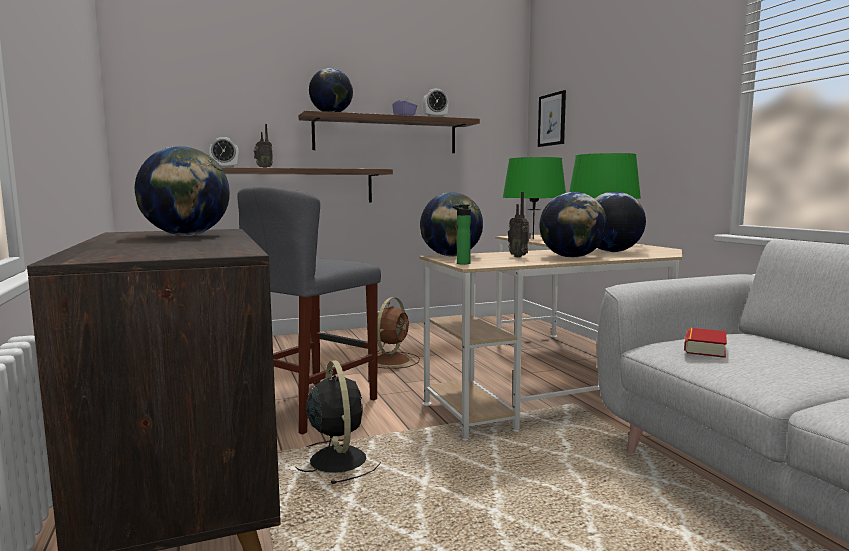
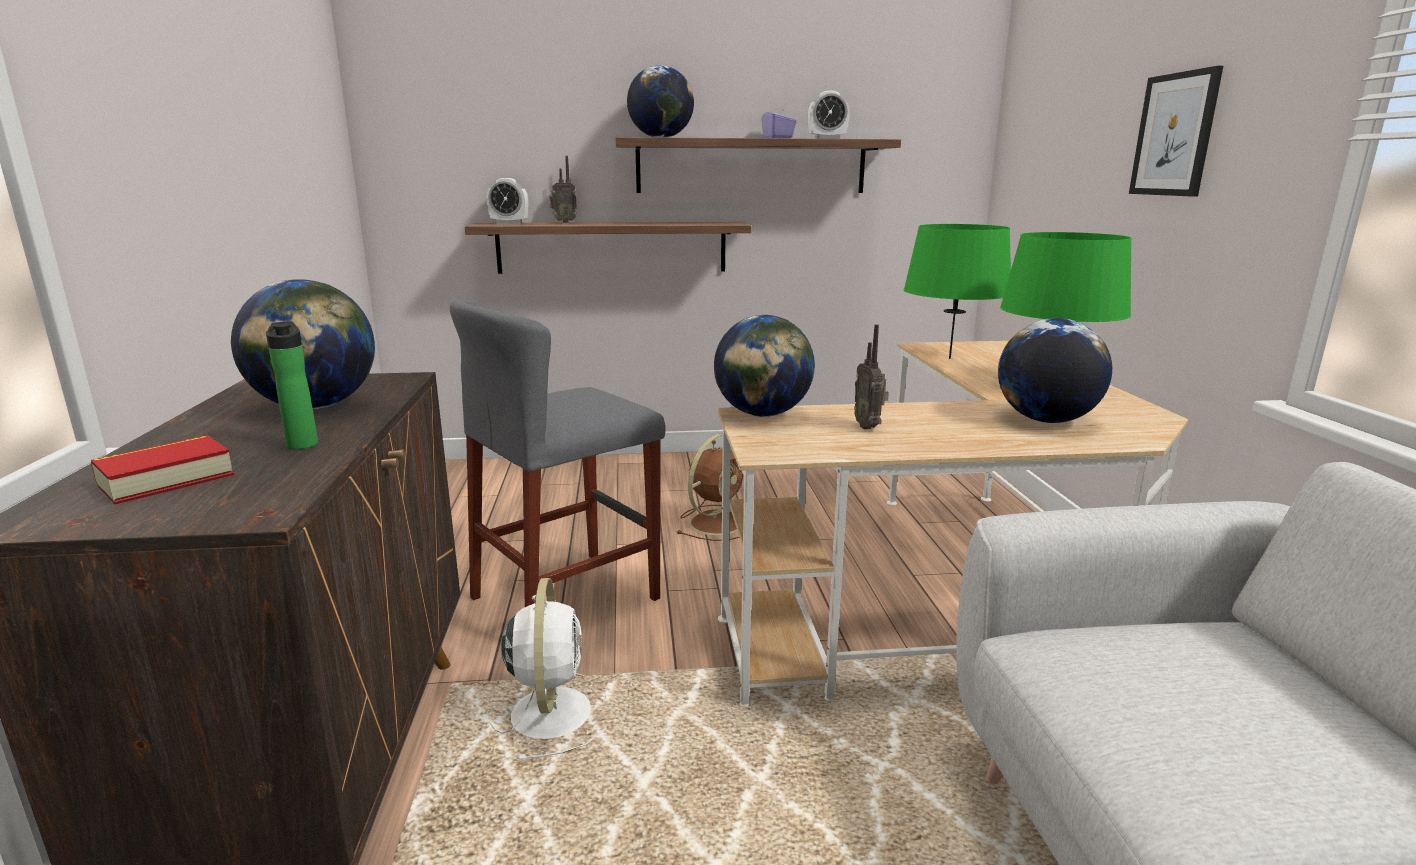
camera: 15 degrees right, 10 degrees up
black fan [295,360,381,484] -> white fan [489,578,604,760]
bottle [452,204,471,265] -> bottle moved to [266,321,318,450]
picture [538,90,566,147] -> picture moved to [1129,66,1223,197]
globe [539,192,607,258] -> none
book [684,328,727,358] -> book moved to [91,435,234,504]

